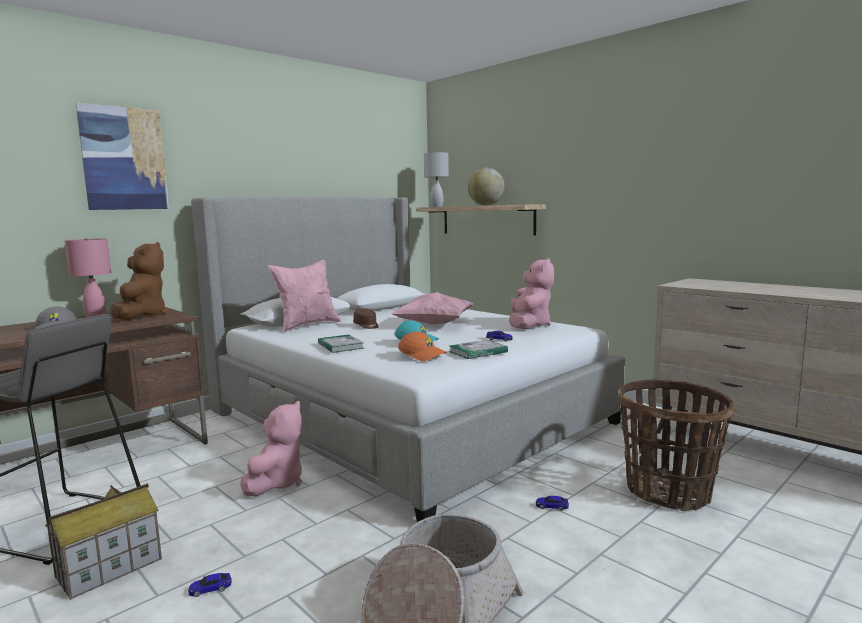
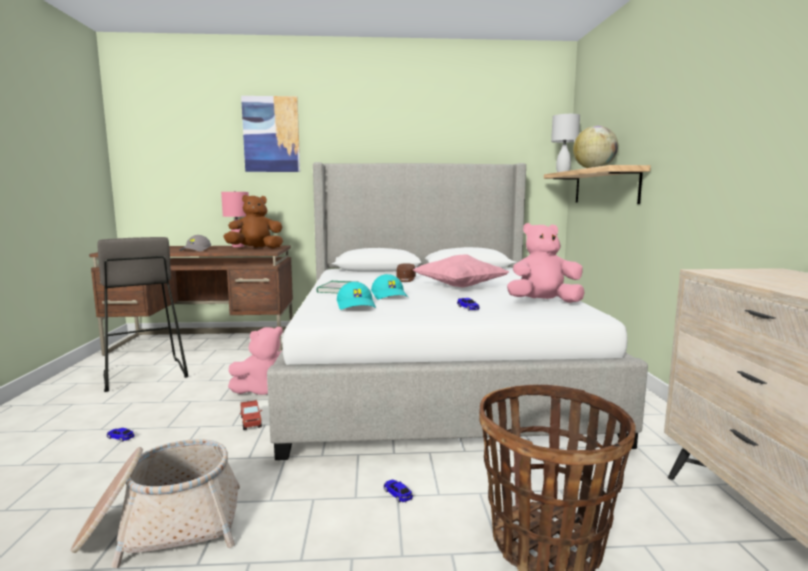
camera: 40 degrees right, 0 degrees up
toy house [45,483,162,600] -> none
brown plush toy [110,242,167,320] -> brown plush toy turned 135 degrees counterclockwise [223,195,283,249]
pink pillow [268,260,340,332] -> none
orange cap [398,332,446,361] -> turquoise cap [337,282,376,310]
book [448,340,508,359] -> none
pink plush toy [509,258,554,330] -> pink plush toy turned 150 degrees counterclockwise [507,223,585,303]
none -> toy truck [240,400,262,430]

